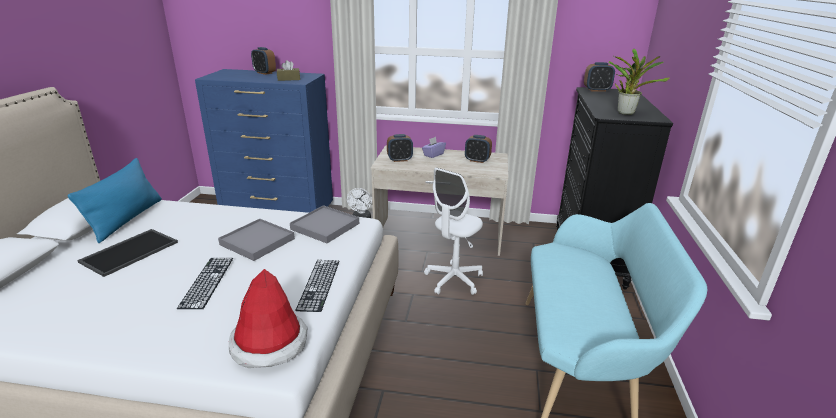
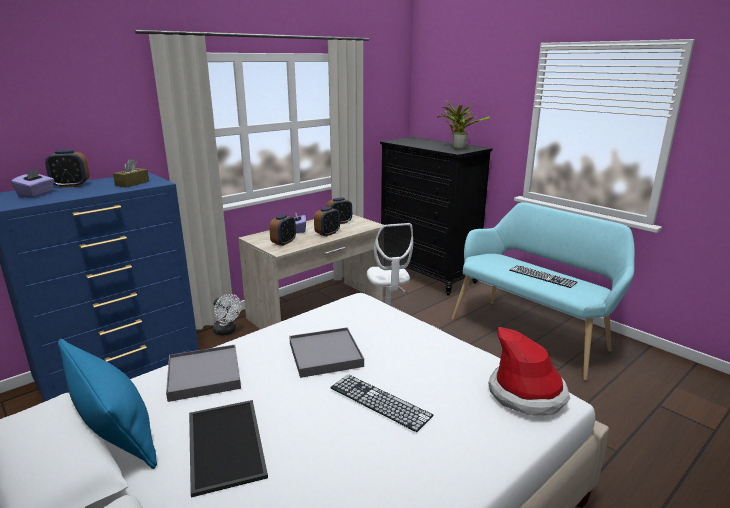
camera: 50 degrees left, 5 degrees down
grey tray [290,205,359,243] -> grey tray moved to [166,345,241,402]
keyboard [295,260,339,312] -> keyboard moved to [509,265,577,288]
alarm clock [584,62,615,92] -> alarm clock moved to [314,207,340,237]
none -> purple tissue box [11,168,54,198]

